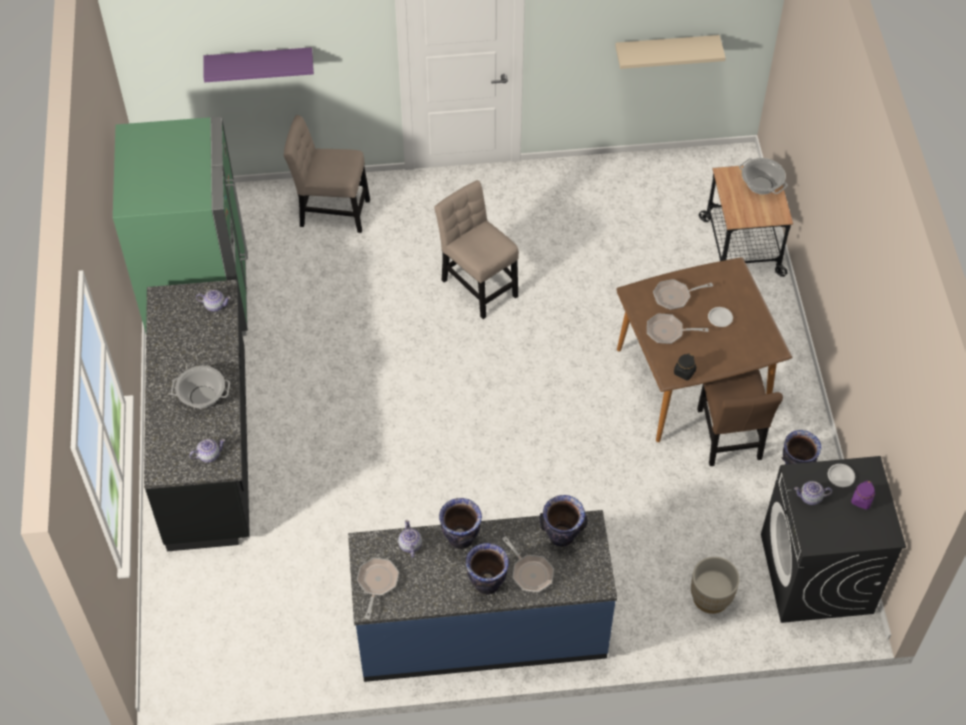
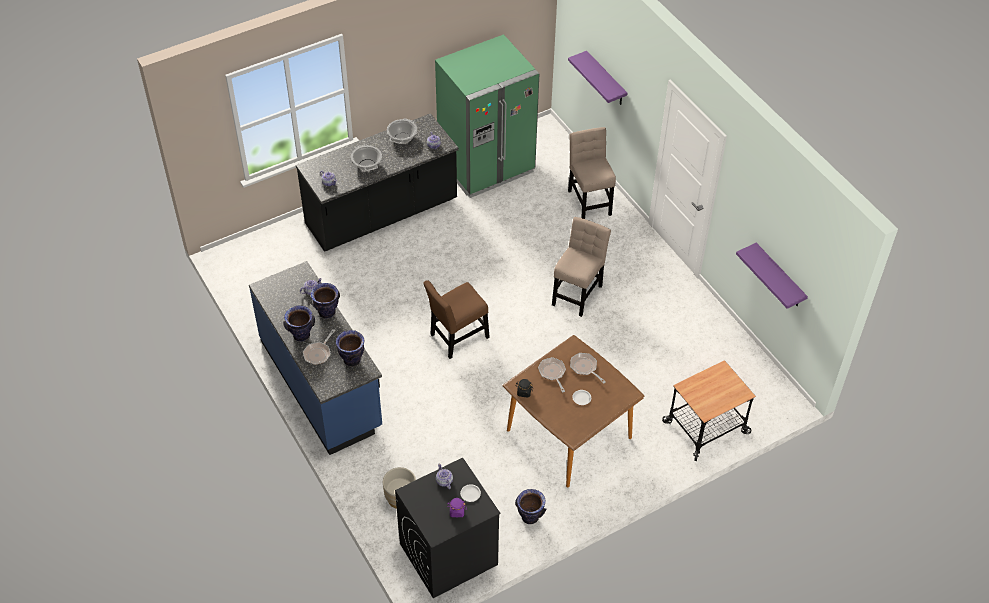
camera: 65 degrees right, 5 degrees down
frying pan [357,558,399,619] -> none
beige shelf [615,35,726,69] -> purple shelf [736,243,808,309]
brown chair [697,369,783,466] -> brown chair moved to [423,280,490,359]
cooking pot [739,158,788,195] -> cooking pot moved to [387,118,417,144]

